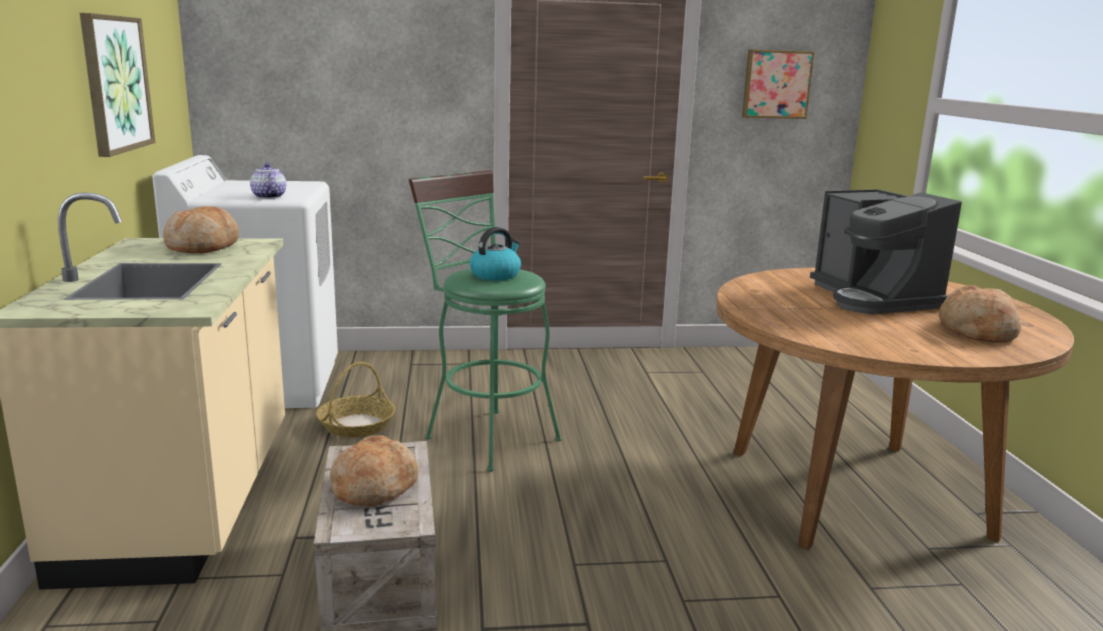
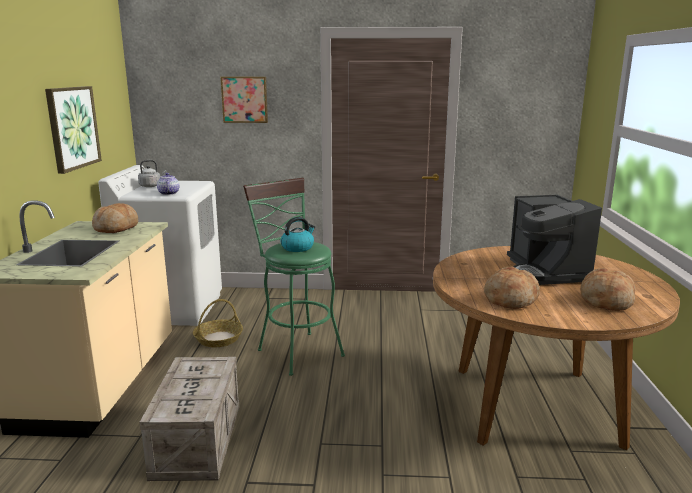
camera: 10 degrees right, 0 degrees up
bread [330,436,418,506] -> bread moved to [484,267,540,309]
picture [742,50,815,119] -> picture moved to [220,77,268,123]
none -> grey kettle [138,160,167,187]

